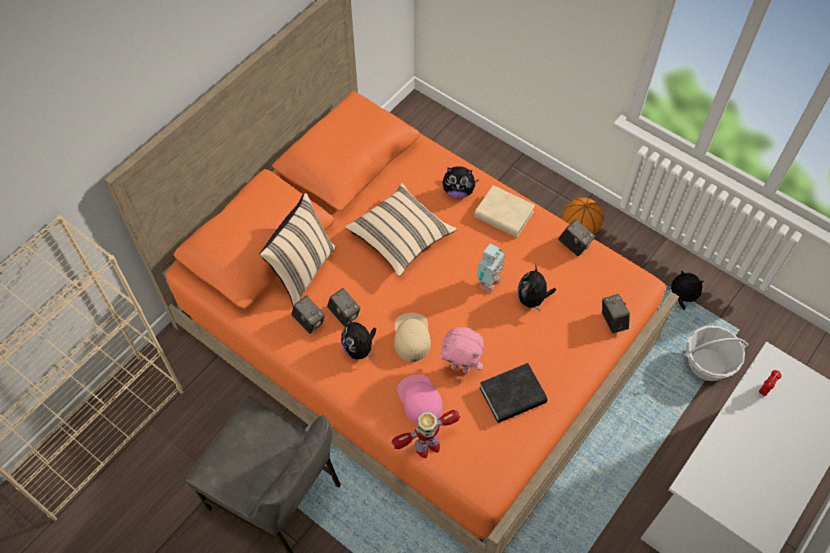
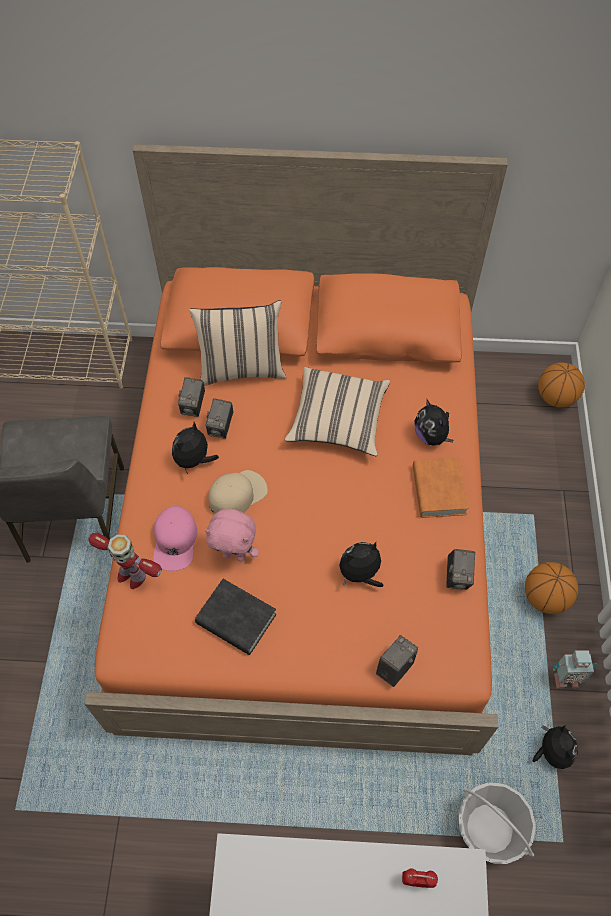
camera: 55 degrees right, 0 degrees up
pink cap [397,374,443,424] -> pink cap turned 150 degrees clockwise [153,506,197,571]
pink plush toy [439,327,484,373] -> pink plush toy turned 60 degrees counterclockwise [205,509,259,561]
beige book [474,185,535,238] -> orange book [413,457,469,518]
toy robot [477,244,505,293] -> toy robot moved to [553,650,597,689]
none -> basketball [538,362,585,408]

